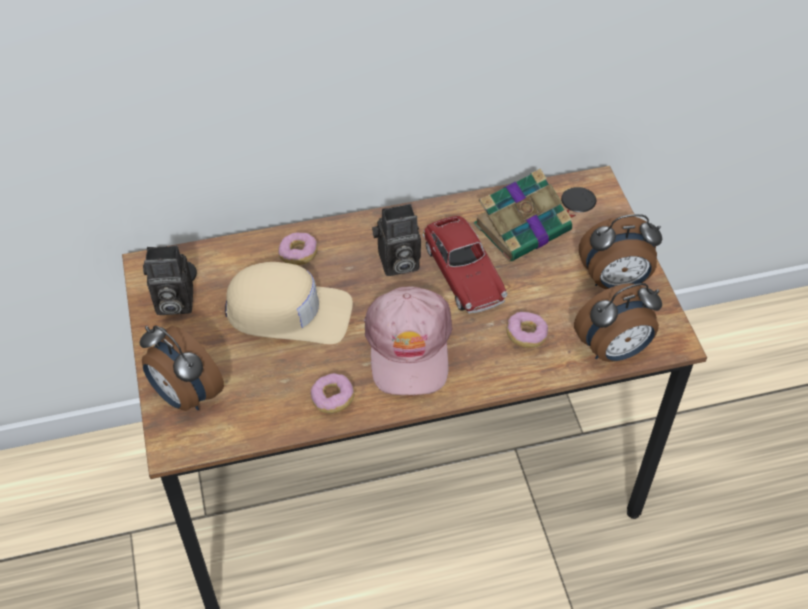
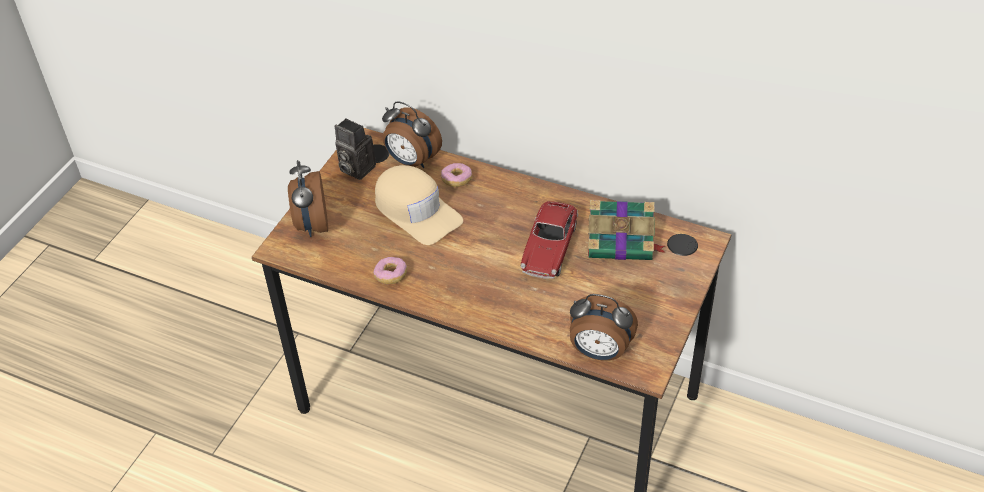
camera: 40 degrees right, 5 degrees down
pink cap [364,286,452,395] -> none
camera [372,204,421,276] -> none
donut [506,312,548,348] -> none
alarm clock [579,214,662,289] -> alarm clock moved to [382,101,442,168]

